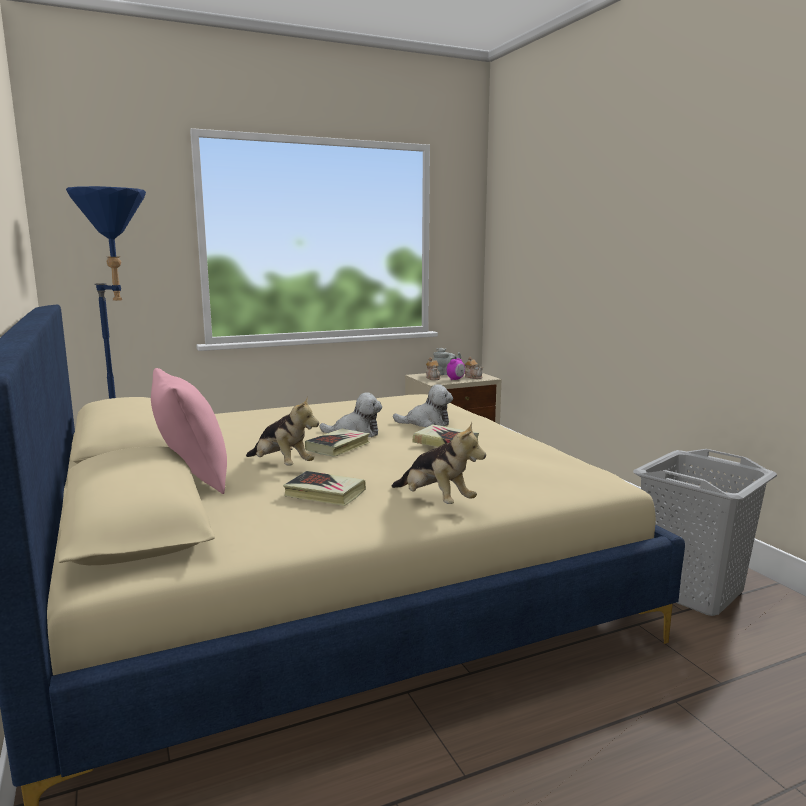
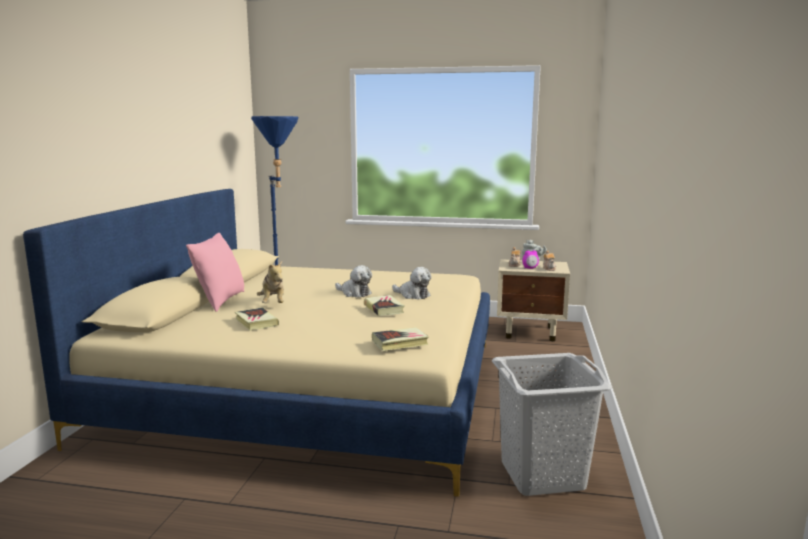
camera: 35 degrees right, 0 degrees up
book [305,429,370,457] -> book moved to [372,327,429,351]
plush toy [392,422,486,504] -> none

